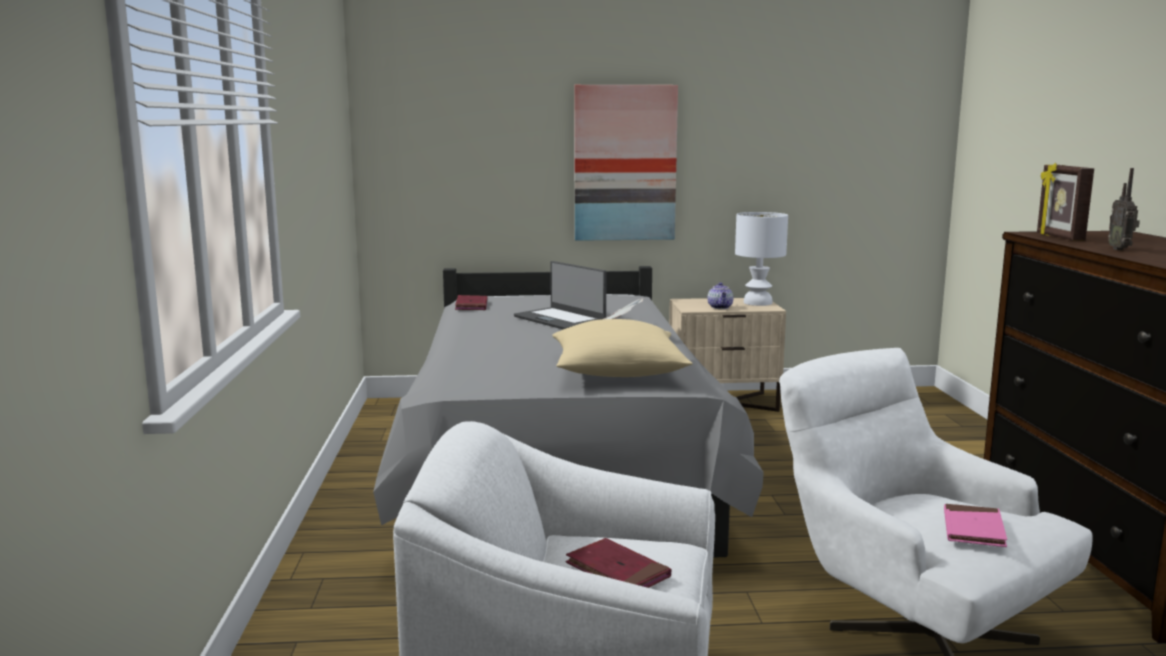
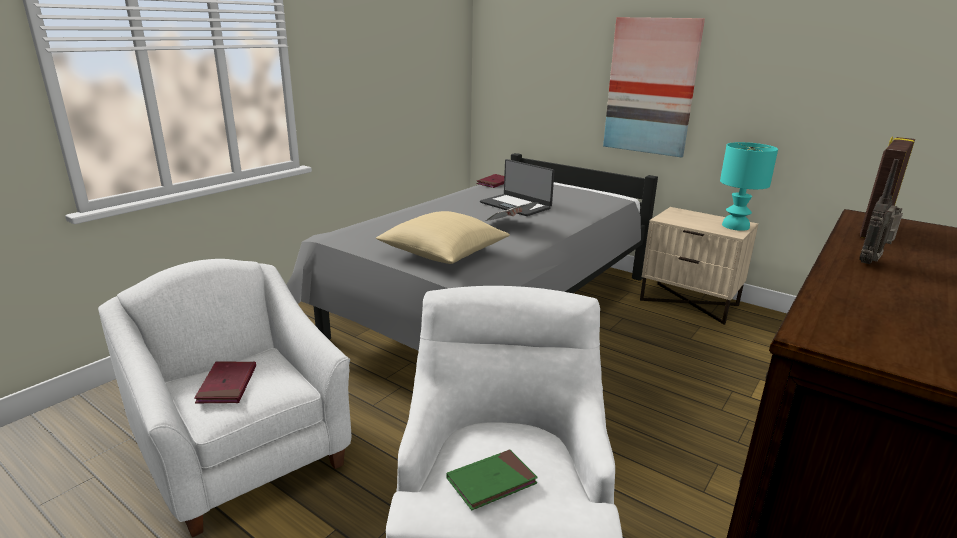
camera: 40 degrees right, 10 degrees up
laptop [514,261,606,329] -> laptop turned 45 degrees counterclockwise [480,159,555,216]
teapot [707,282,733,309] -> none
white table lamp [735,212,788,306] -> turquoise table lamp [720,142,778,231]
pink book [944,504,1007,547] -> green book [447,450,538,510]

